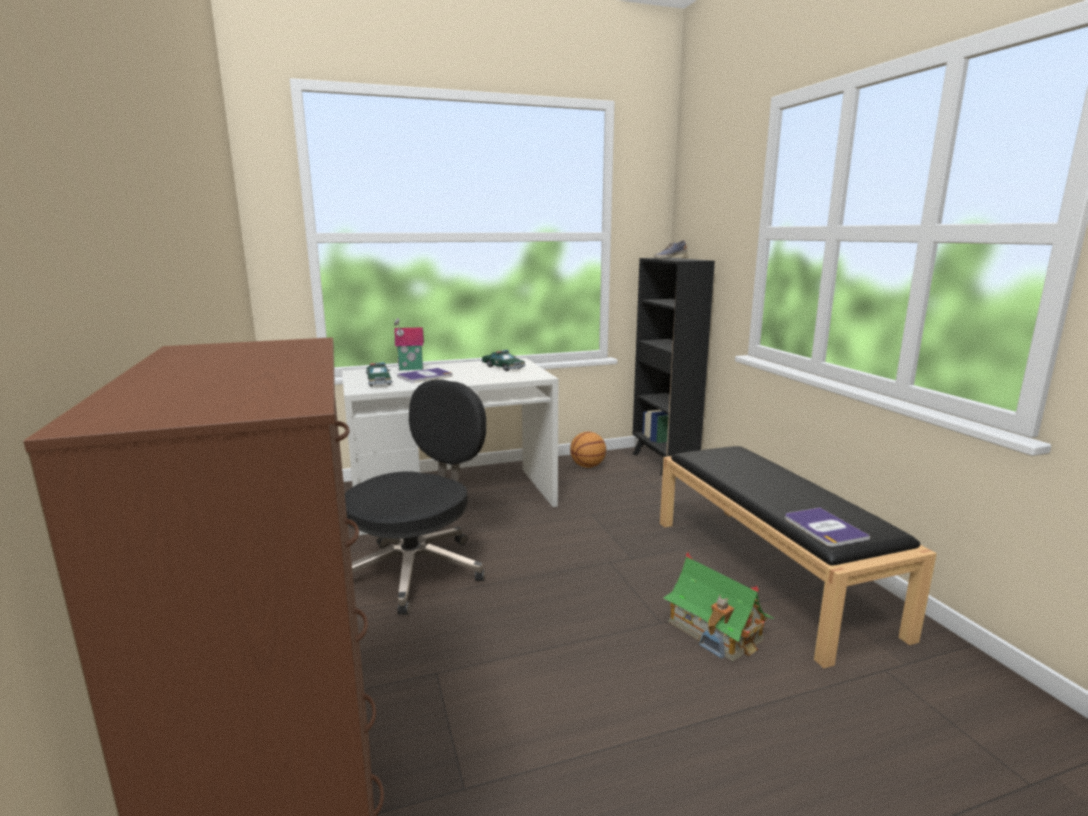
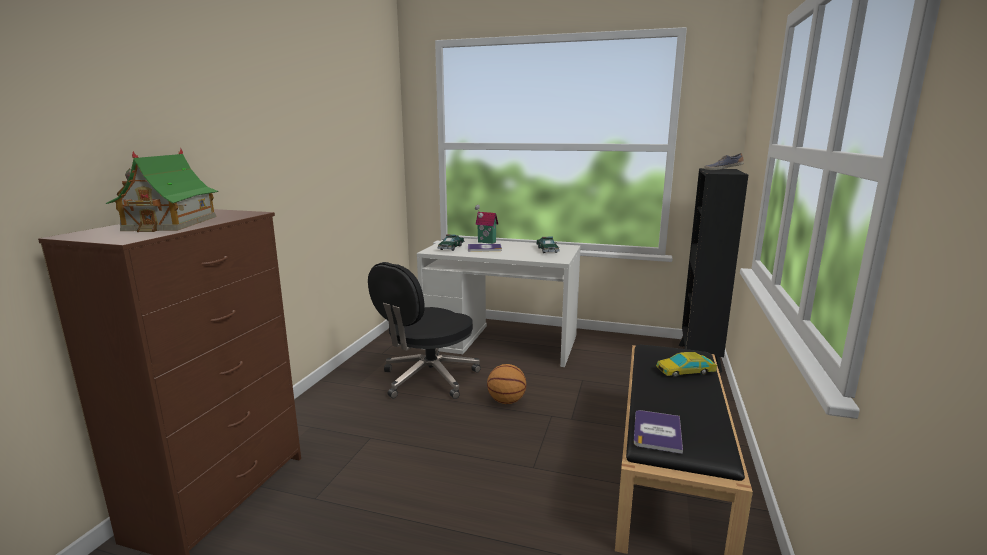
camera: 35 degrees right, 0 degrees up
black office chair [345,379,486,615] -> black office chair turned 150 degrees clockwise [368,262,481,399]
basketball [570,431,606,468] -> basketball moved to [487,364,526,404]
toy house [663,552,774,661] -> toy house moved to [106,149,219,232]
none -> toy car [656,352,717,377]

